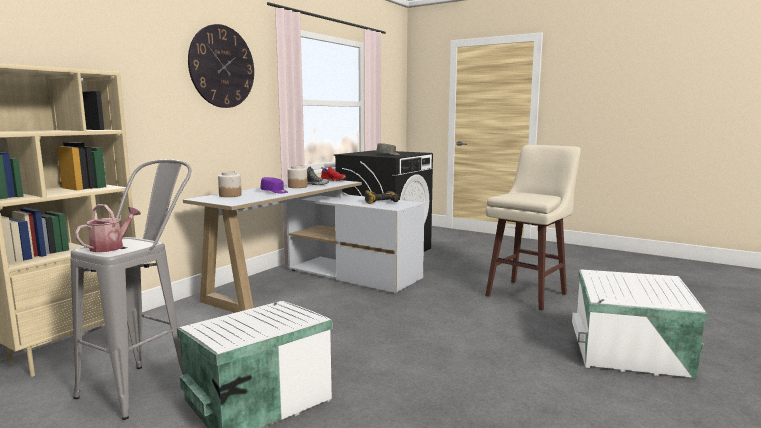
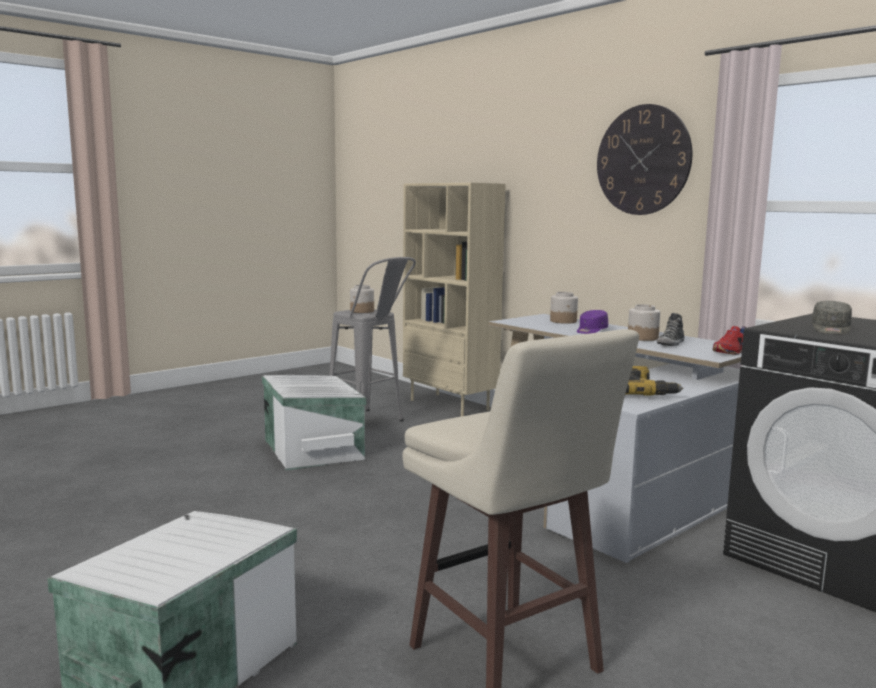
camera: 105 degrees right, 0 degrees up
watering can [75,204,141,252] -> jar [350,285,374,313]

